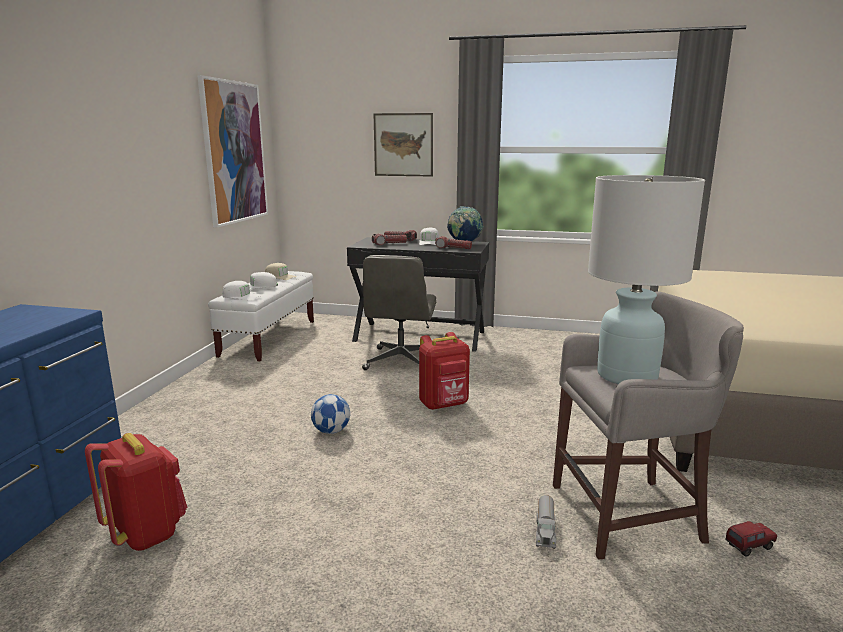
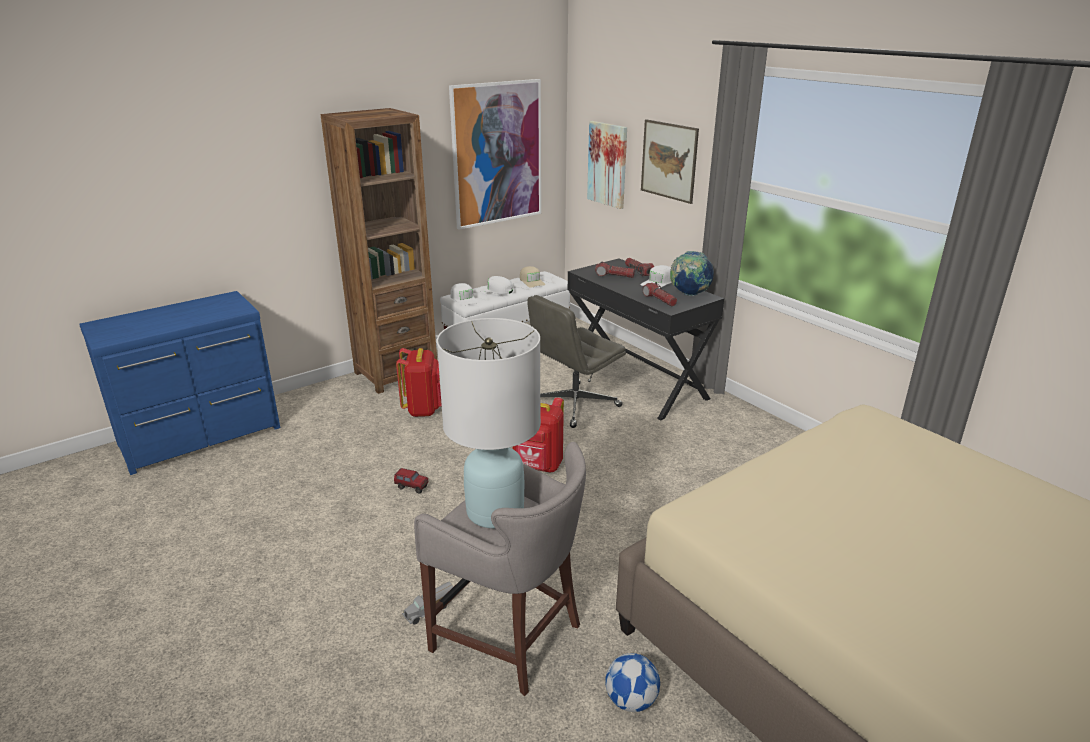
camera: 40 degrees right, 10 degrees up
red backpack [85,433,187,551] -> red backpack moved to [396,348,442,417]
football [311,394,350,434] -> football moved to [605,653,660,712]
toy truck [725,521,777,556] -> toy truck moved to [394,468,428,494]
none -> brown bookcase [321,108,437,394]
none -> picture [587,121,627,209]

